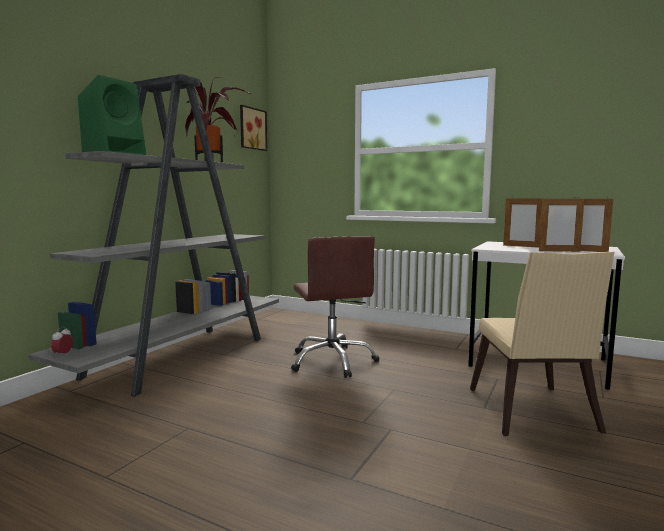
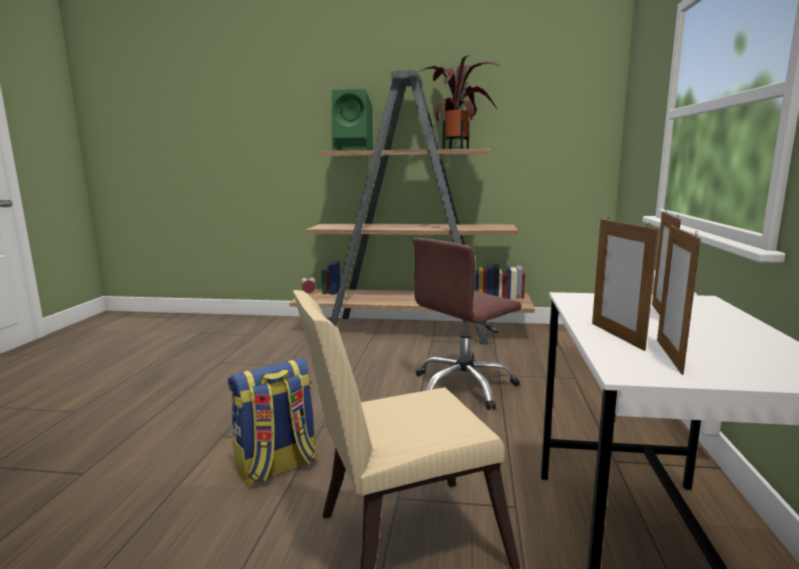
camera: 70 degrees right, 5 degrees up
grey bookcase [28,74,279,397] -> brown bookcase [289,70,535,345]
picture [240,105,267,151] -> none
none -> backpack [228,358,317,487]

